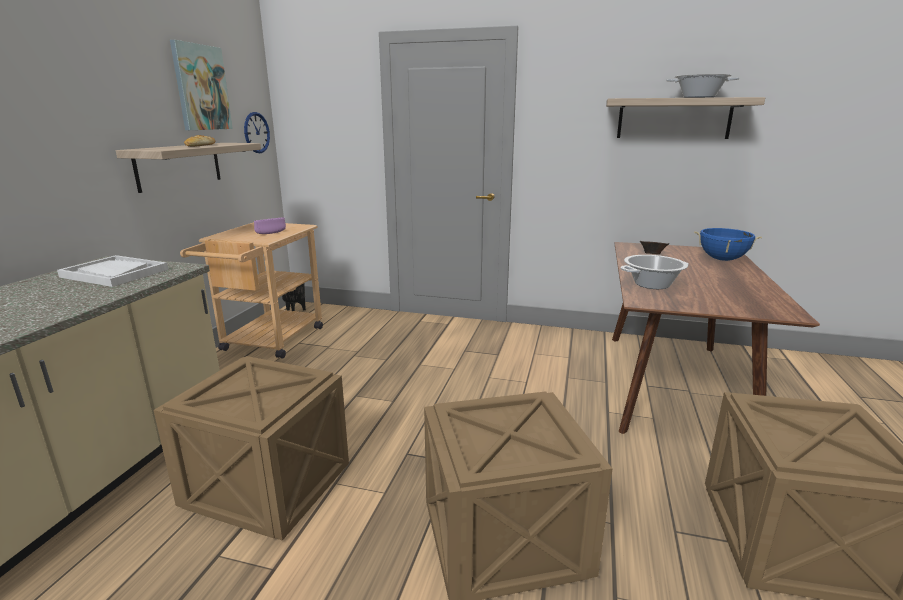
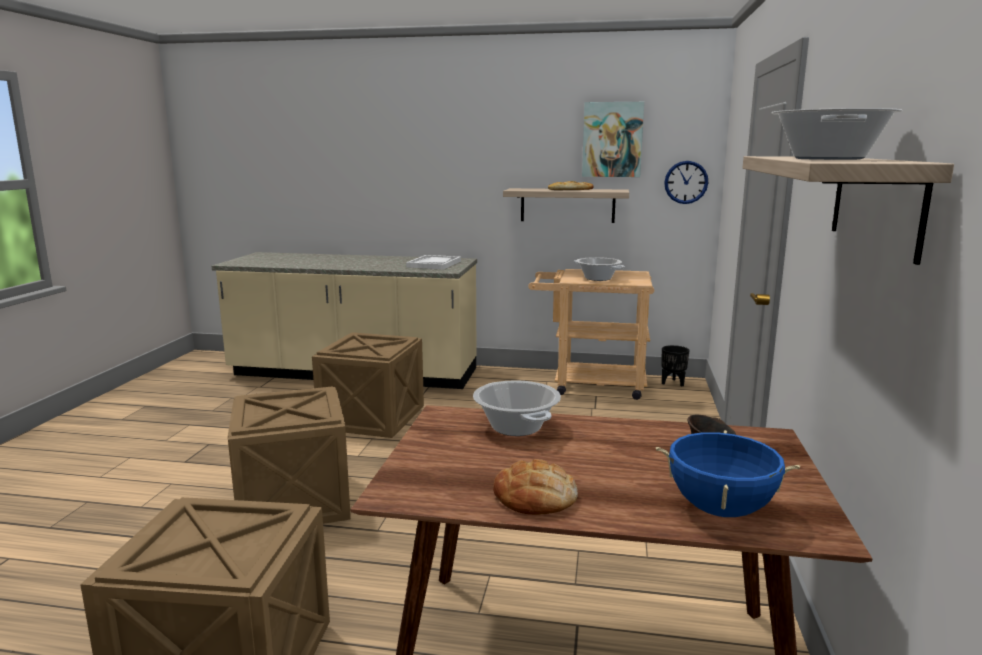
camera: 85 degrees right, 5 degrees down
purple bowl [254,217,286,234] -> cooking pot [574,257,625,281]
none -> bread [493,459,578,515]

